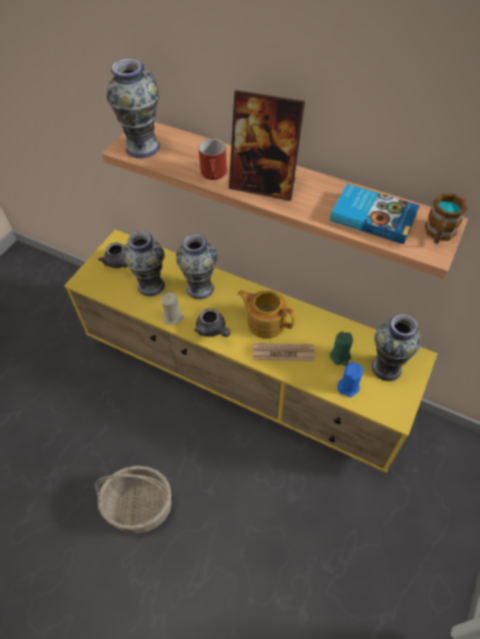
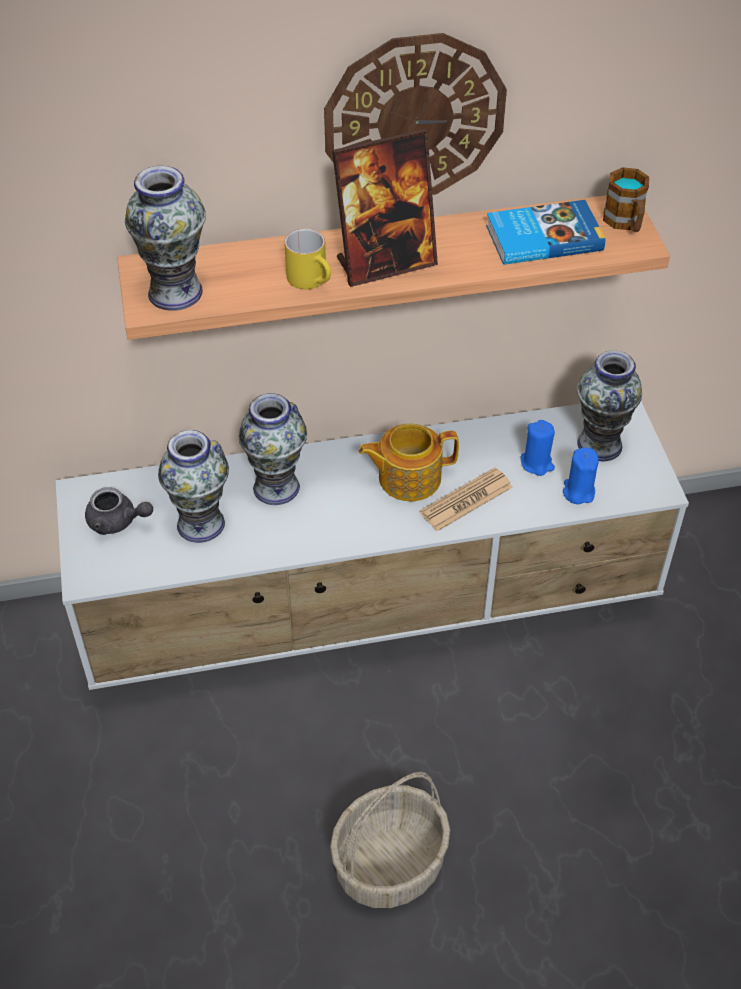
camera: 40 degrees left, 5 degrees down
yellow tv stand [64,229,438,473] -> white tv stand [55,401,689,690]
beige candle [161,292,184,325] -> none
grey teapot [194,308,231,337] -> none
red mug [199,139,227,180] -> yellow mug [284,229,331,289]
green candle [330,331,353,366] -> blue candle [520,420,555,476]
none -> wall clock [324,33,507,195]

